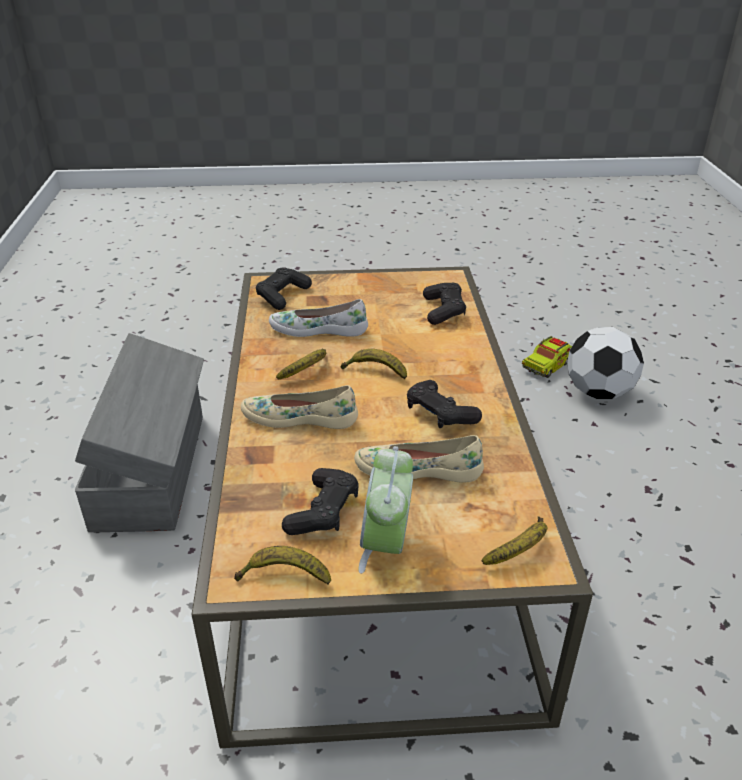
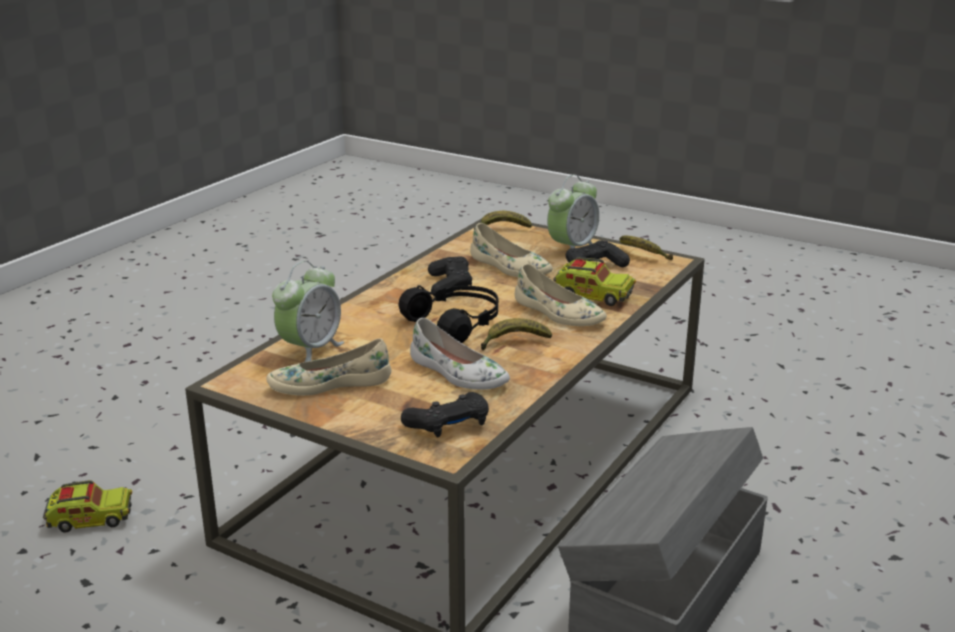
camera: 145 degrees left, 10 degrees down
banana [341,349,407,379] -> black headphones [398,285,498,343]
black game controller [423,283,466,325] -> alarm clock [272,261,344,362]
football [567,327,644,399] -> none
none -> beige shoe [266,338,392,396]
none -> toy truck [553,257,636,306]

